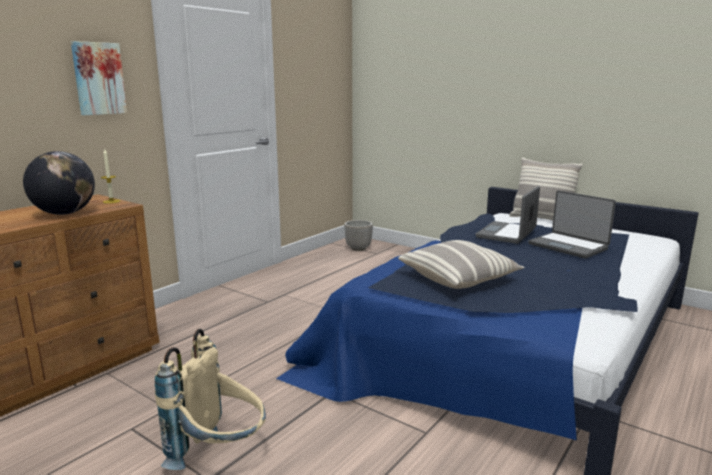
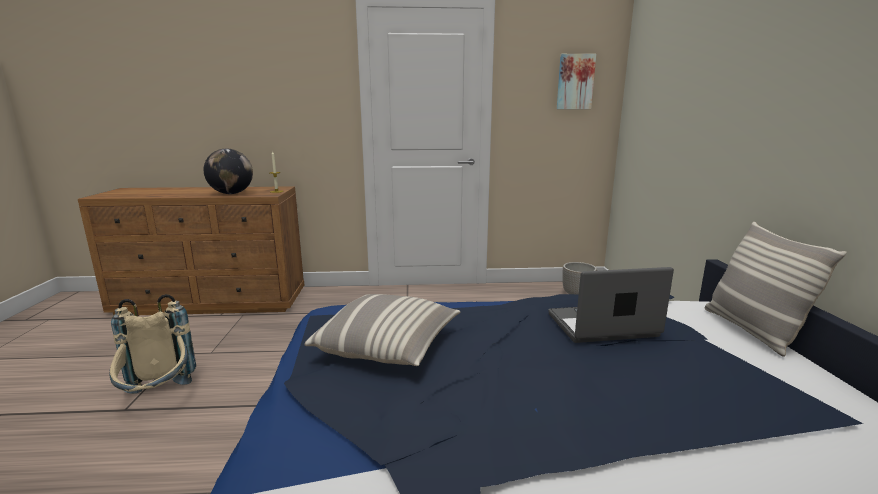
camera: 50 degrees right, 0 degrees up
picture [71,41,127,115] -> picture moved to [557,54,596,109]
laptop [528,191,616,259] -> none

